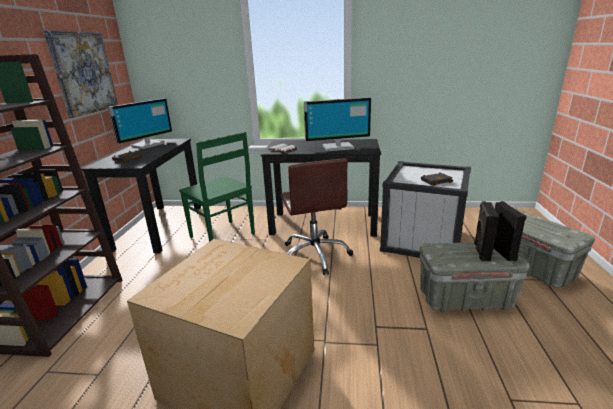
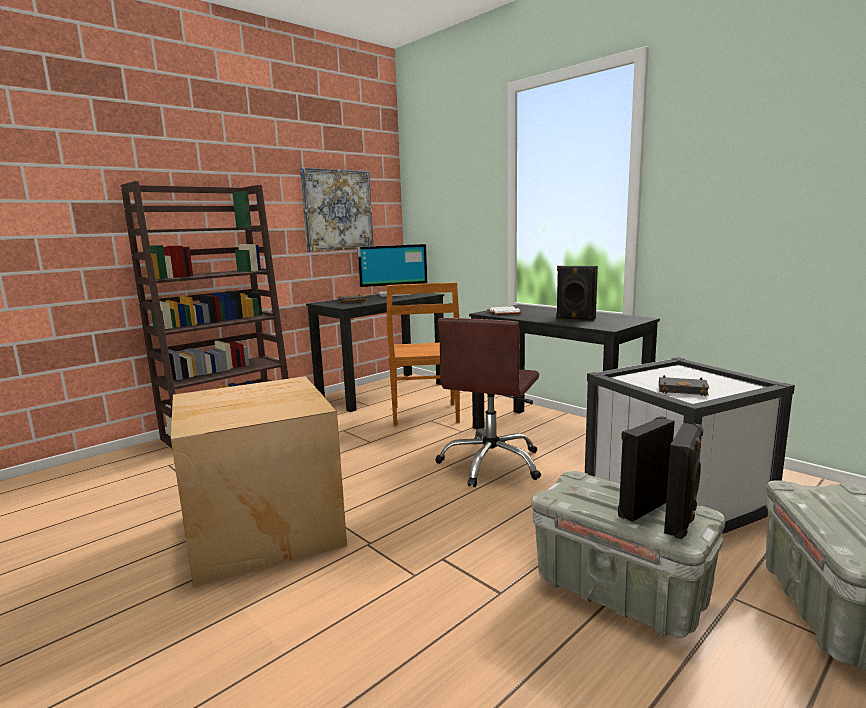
camera: 40 degrees right, 10 degrees down
green chair [179,132,255,242] -> brown chair [387,282,460,426]
monitor [304,97,371,151] -> black speaker [556,266,598,321]

